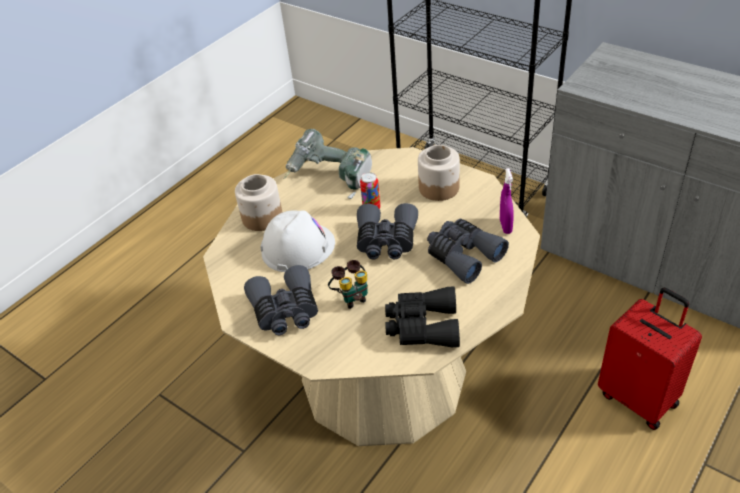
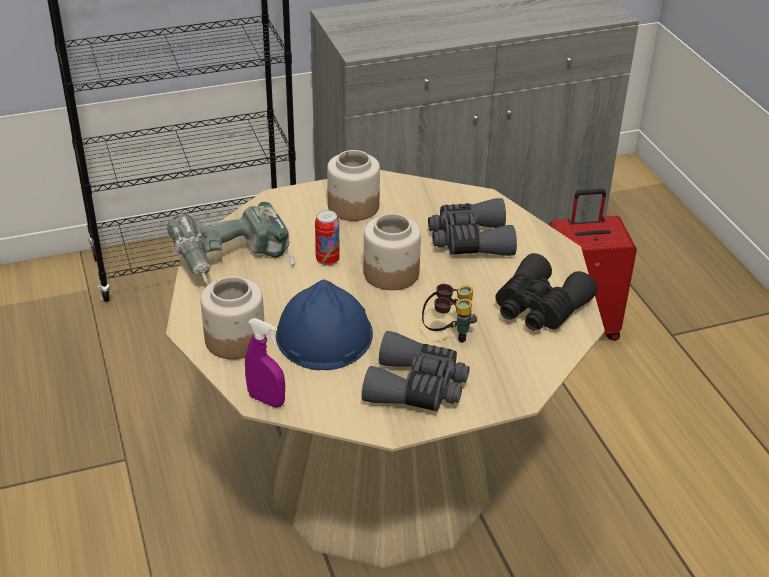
camera: 60 degrees left, 5 degrees down
white hard hat [260,210,335,272] -> blue hard hat [276,280,373,370]
grey binoculars [357,203,418,259] -> jar [364,214,421,290]
purple spray bottle [500,168,514,234] -> purple spray bottle moved to [245,318,285,408]

